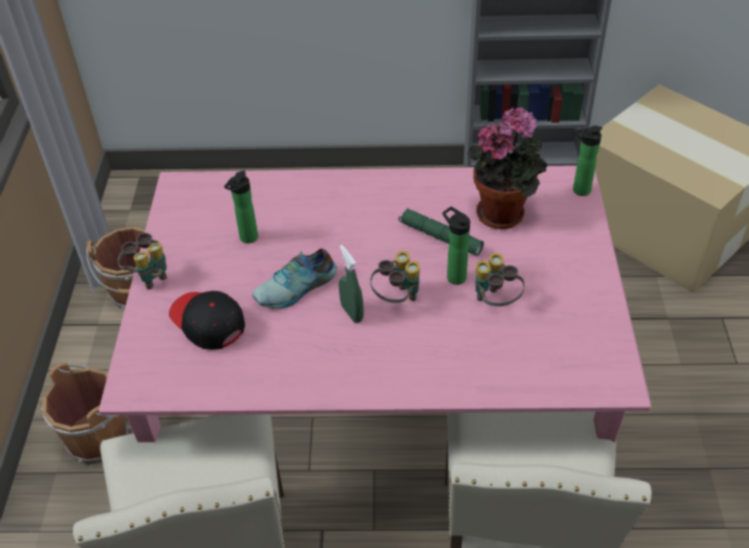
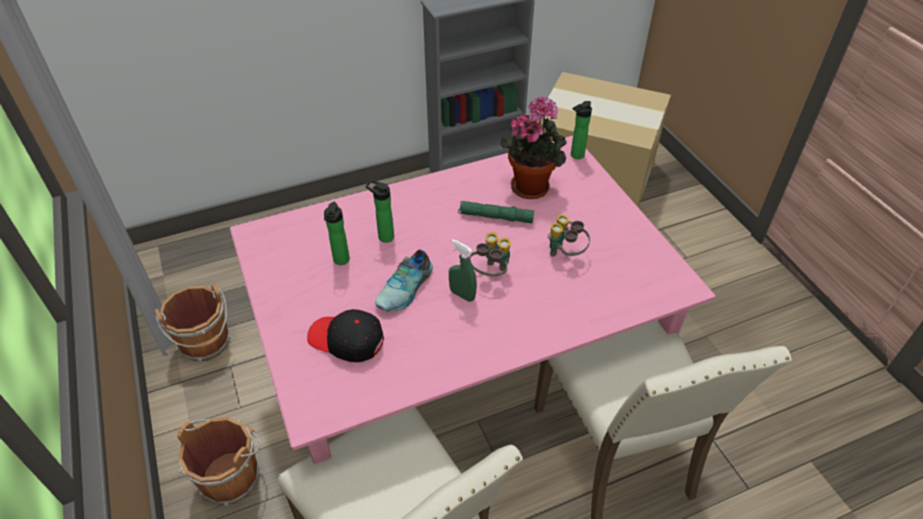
camera: 25 degrees left, 0 degrees up
binoculars [118,233,167,290] -> none
bottle [443,207,470,285] -> bottle moved to [366,180,394,243]

